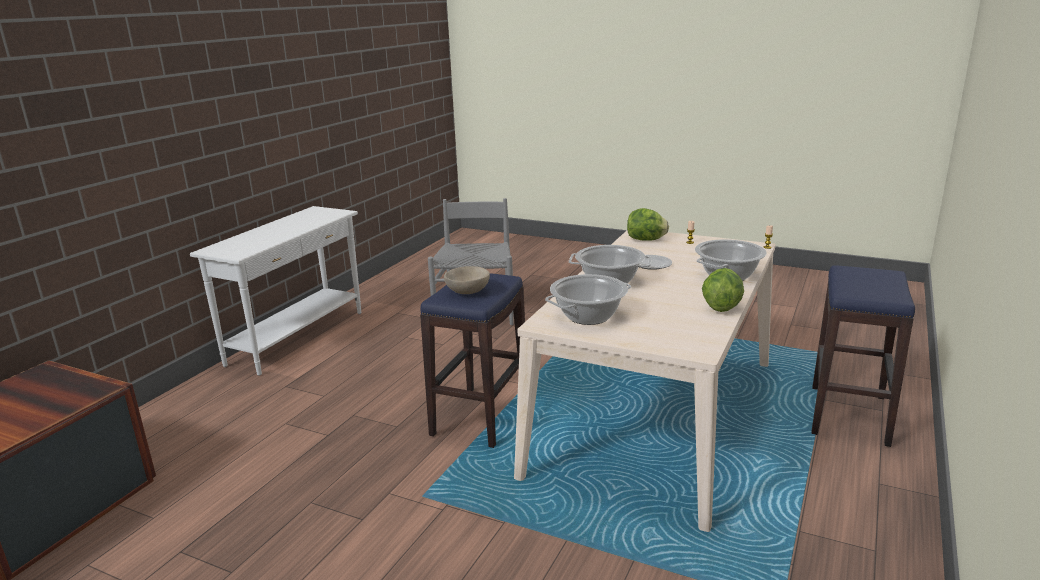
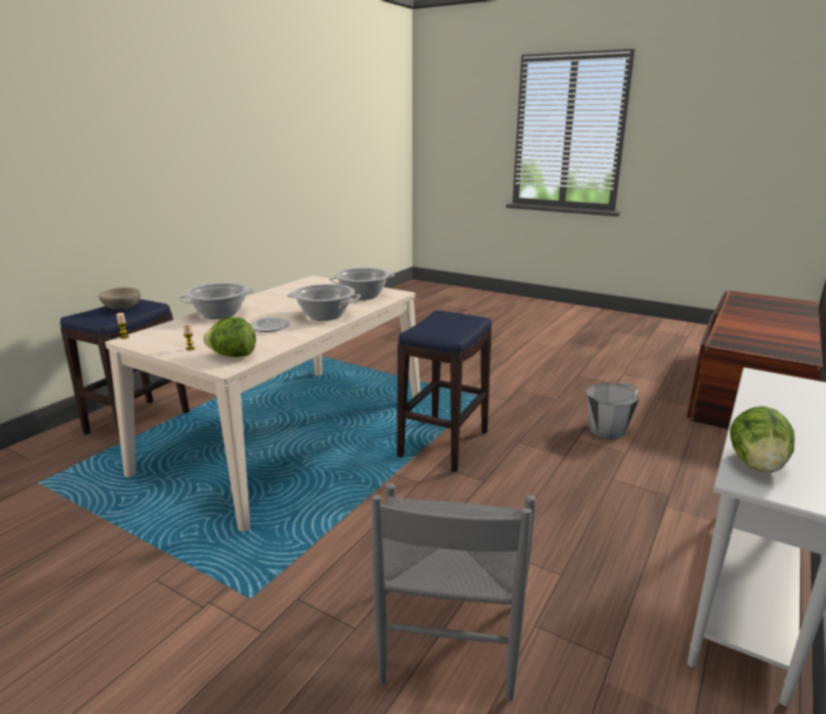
camera: 175 degrees left, 0 degrees up
beige bowl [444,266,490,294] -> beige bowl moved to [98,287,141,310]
lettuce [702,268,744,312] -> lettuce moved to [730,406,795,472]
none -> grey bucket [586,383,639,439]

